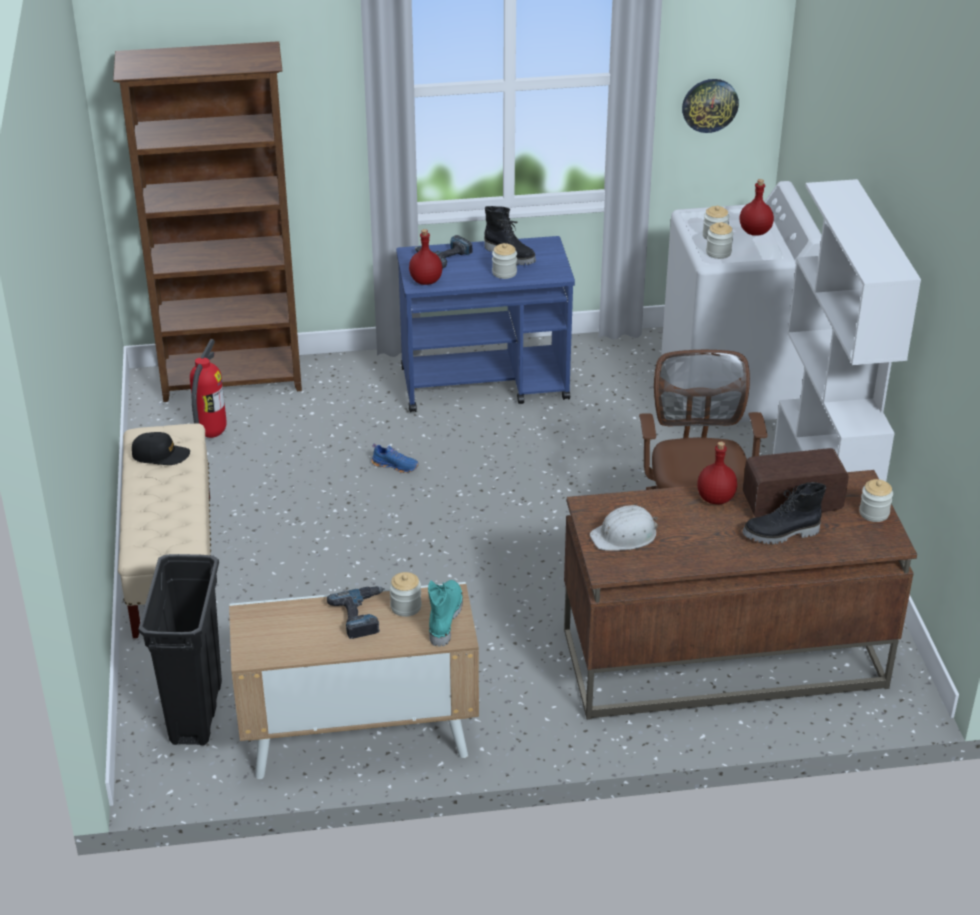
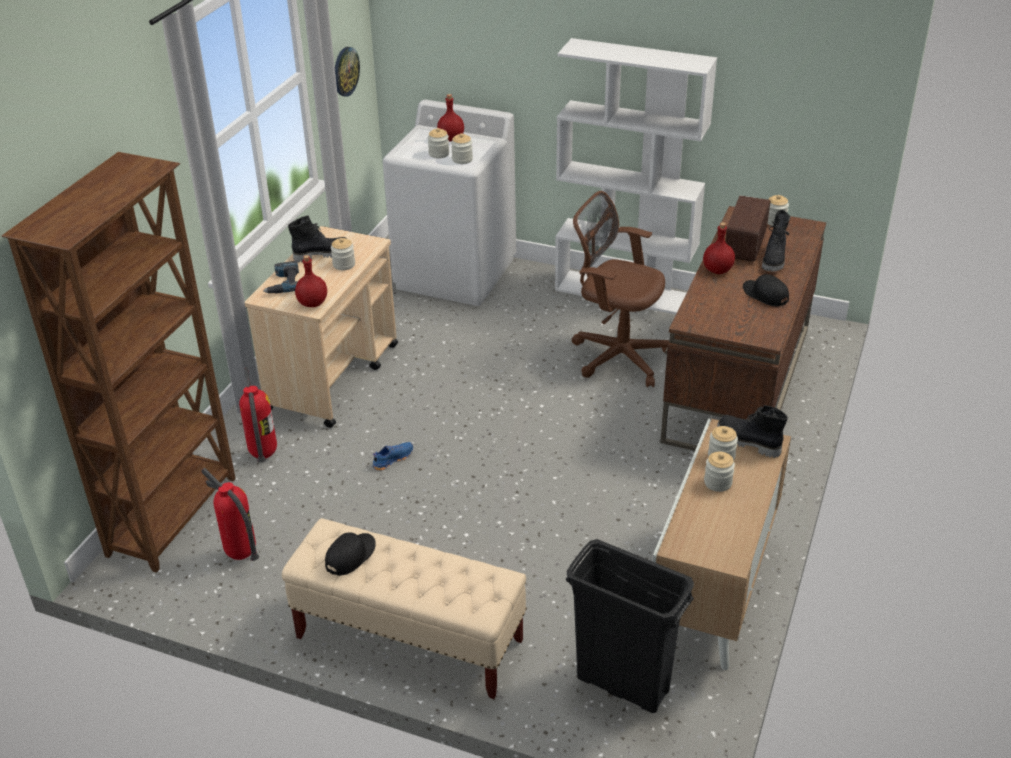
camera: 60 degrees left, 0 degrees up
power drill [327,586,385,639] -> jar [704,451,735,492]
blue cart [396,236,575,412] -> beige cart [245,226,398,428]
turquoise boot [428,580,463,647] -> black boot [717,405,788,458]
white hard hat [590,505,658,551] -> none
none -> fire extinguisher [239,367,277,463]
none -> black cap [743,274,789,306]

